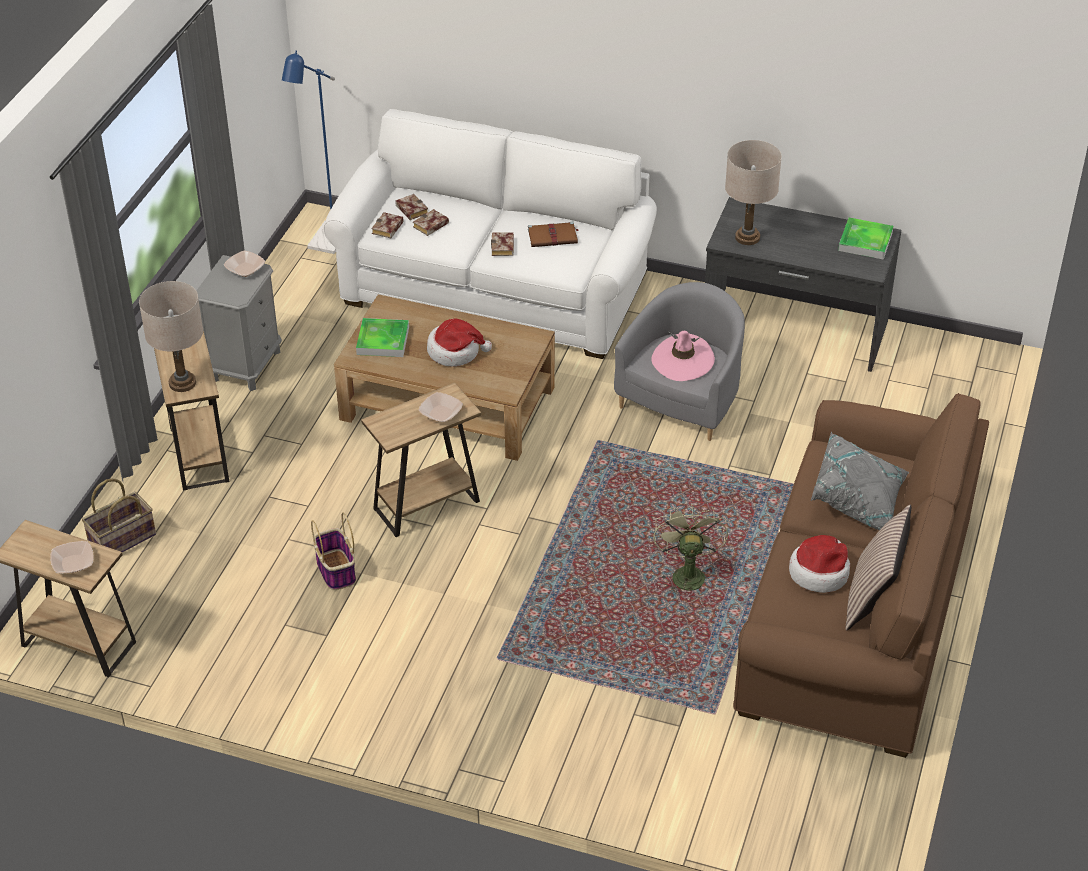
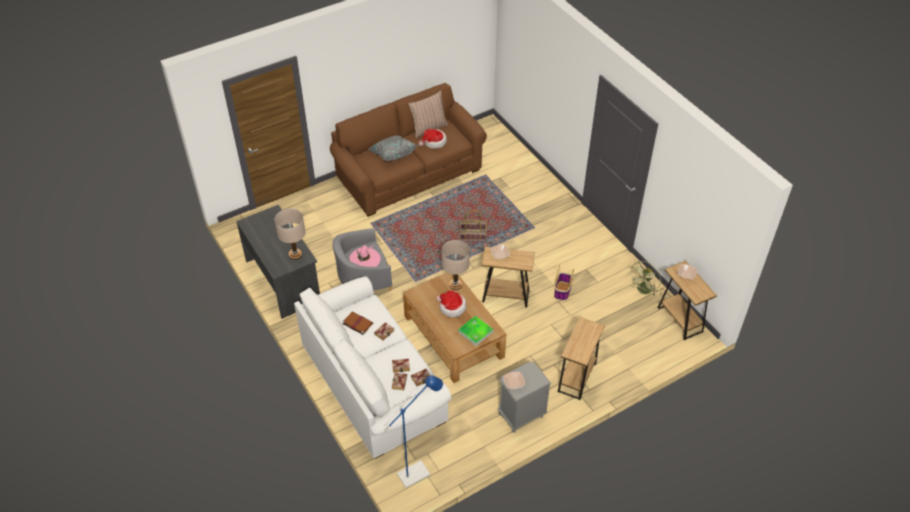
camera: 140 degrees left, 5 degrees up
basket [82,479,156,552] -> basket moved to [460,210,487,242]
beige table lamp [139,281,203,392] -> beige table lamp moved to [442,240,470,290]
green fan [653,504,728,595] -> green fan moved to [628,261,661,295]
tray [838,218,894,260] -> none

